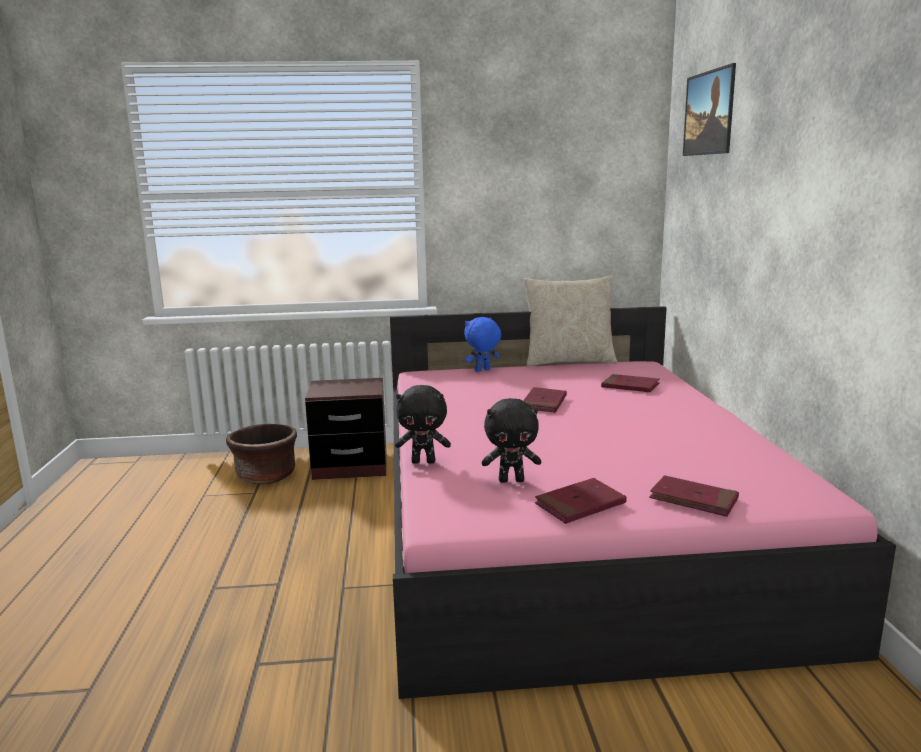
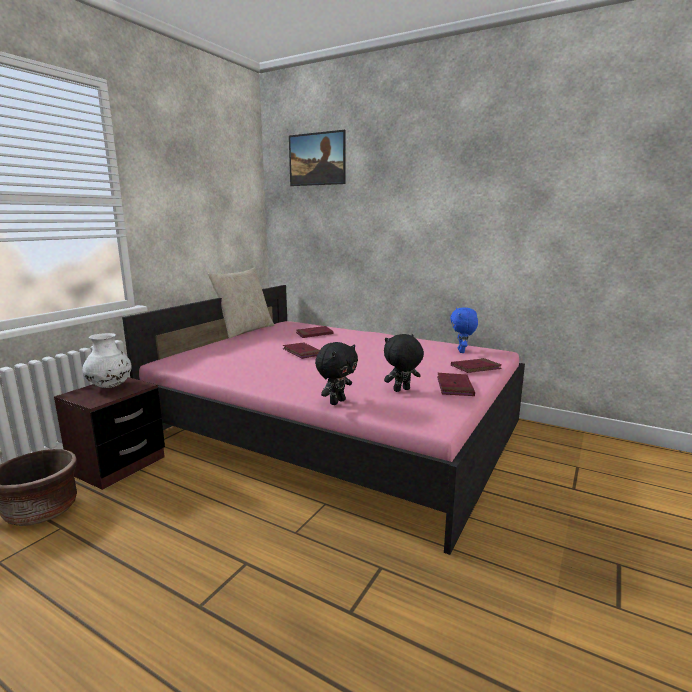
camera: 55 degrees left, 0 degrees up
blue plush toy [464,317,501,372] -> blue plush toy moved to [450,307,478,353]
black plush toy [482,398,541,483] -> black plush toy turned 150 degrees counterclockwise [384,334,424,392]
none -> white vase [82,333,131,388]

